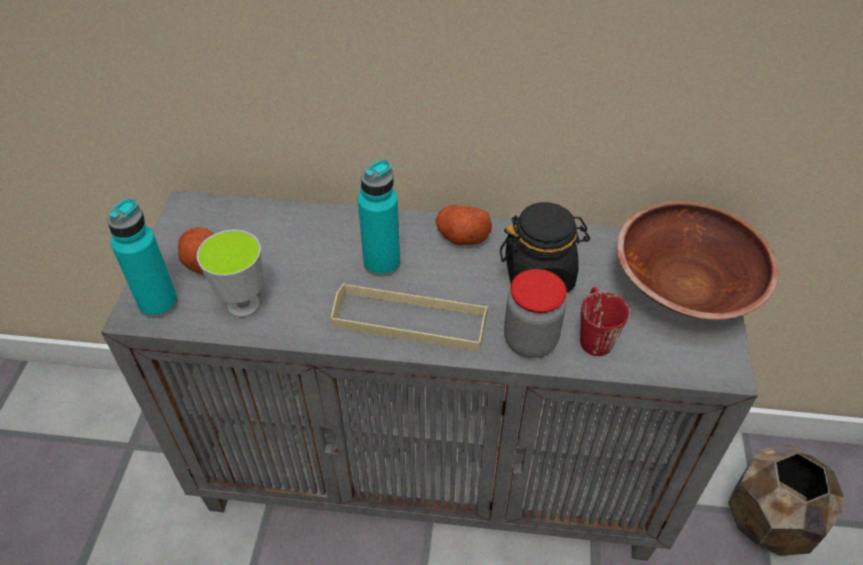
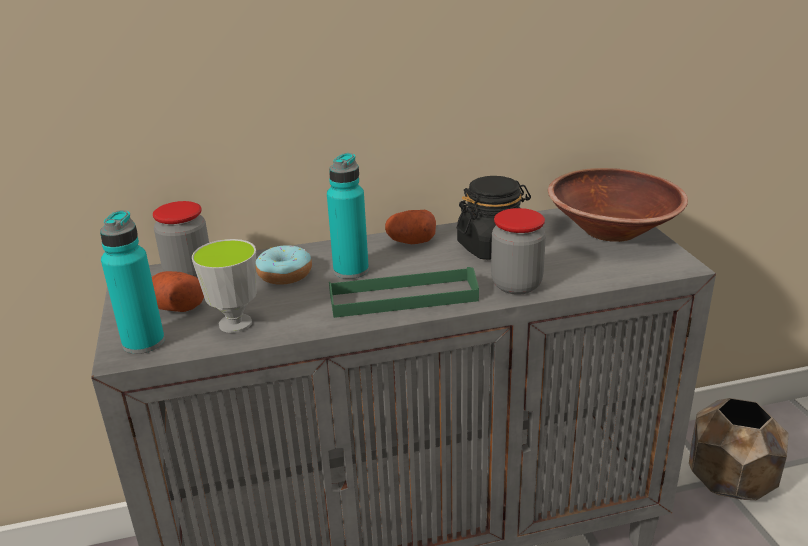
camera: 20 degrees left, 20 degrees down
beige tray [331,283,488,352] -> green tray [329,267,479,318]
red mug [580,287,629,356] -> none
none -> jar [153,201,209,278]
none -> donut [256,245,312,285]

